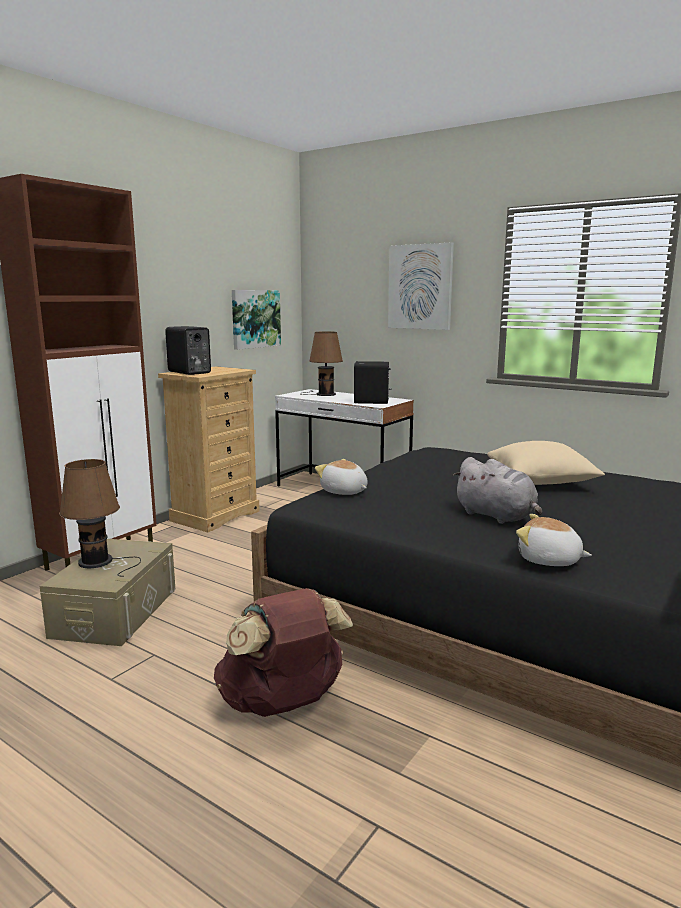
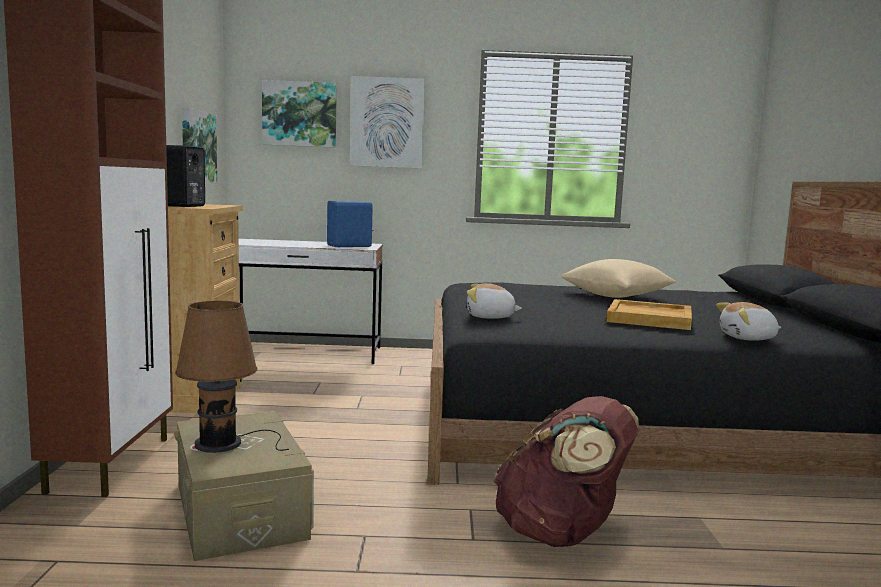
camera: 35 degrees left, 5 degrees down
brown table lamp [300,331,343,396] -> none
black speaker [354,361,391,404] -> blue speaker [327,201,373,247]
grey plush toy [453,457,542,524] -> beige tray [606,299,692,330]
none -> picture [262,80,337,148]

